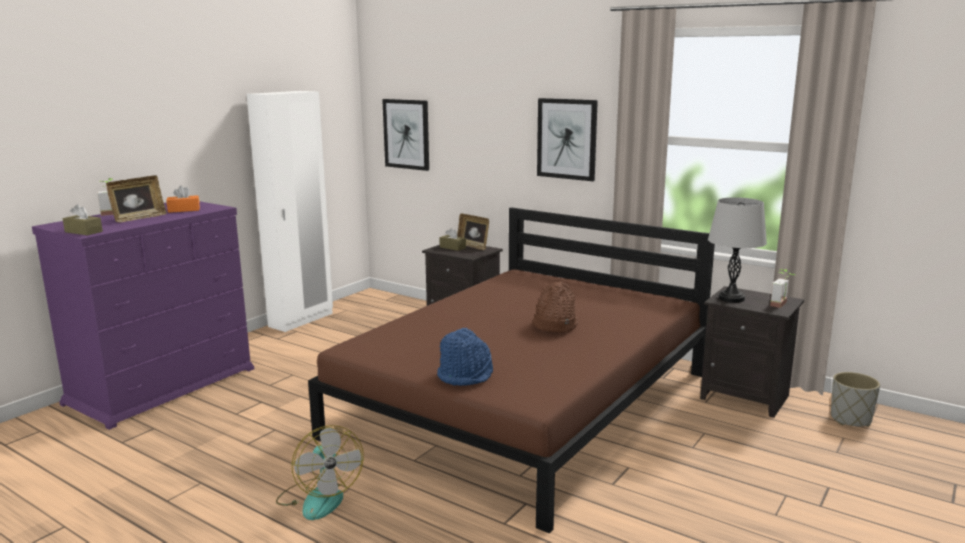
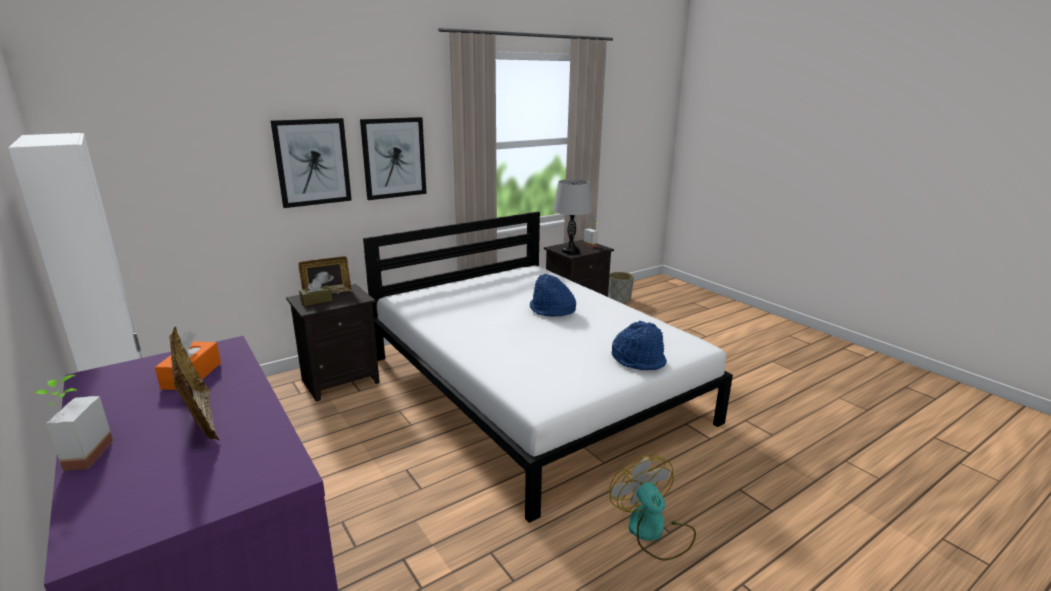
camera: 70 degrees left, 5 degrees up
brown tissue box [63,204,103,235] -> none
fan [276,425,364,520] -> fan turned 105 degrees counterclockwise [610,455,696,561]
brown bed [308,207,715,534] -> white bed [363,212,733,523]
picture [382,99,429,171] -> picture moved to [271,118,352,208]
brown hat [532,281,578,332] -> blue hat [530,274,576,317]

